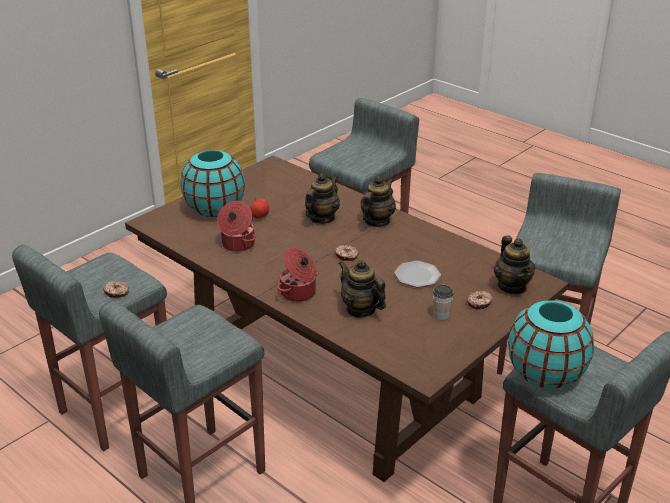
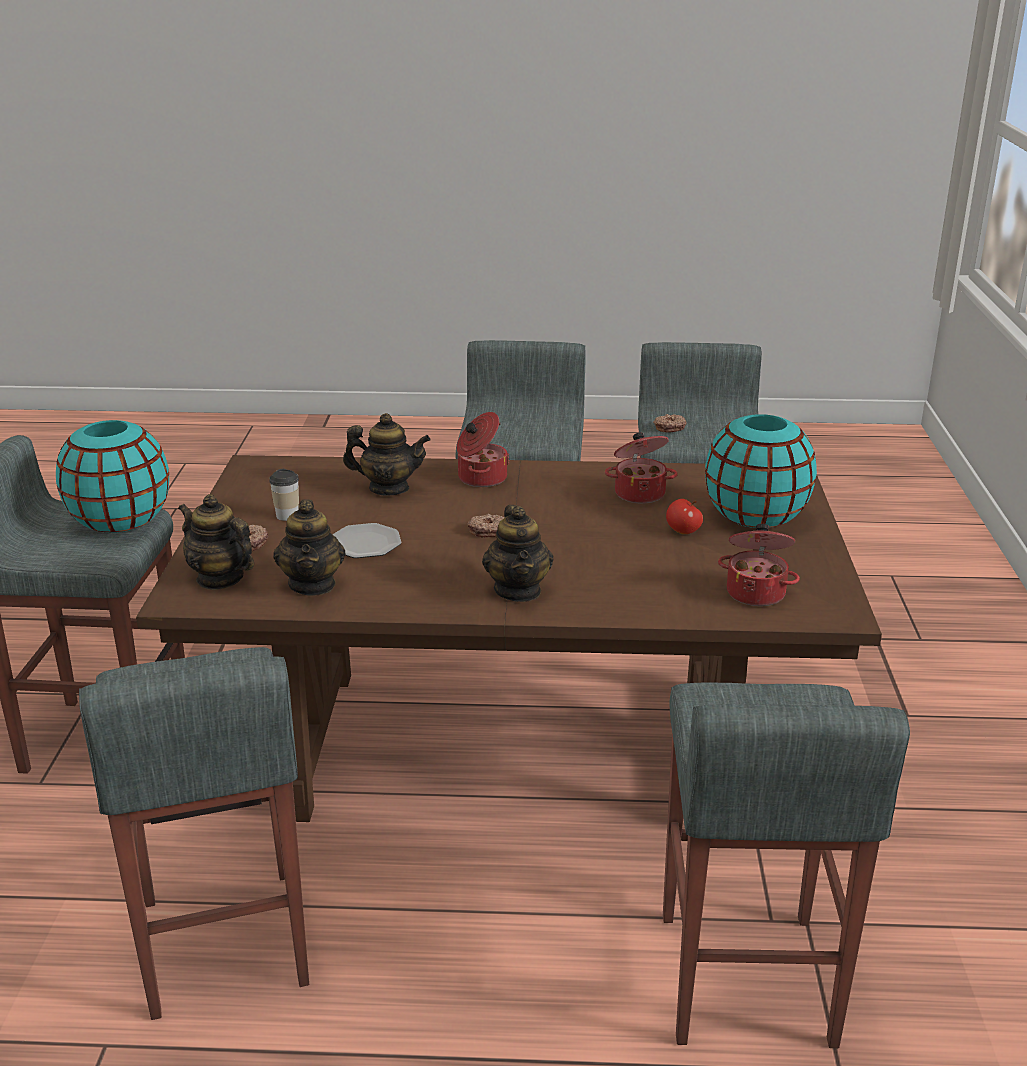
camera: 140 degrees right, 5 degrees down
teapot [305,173,340,224] -> teapot moved to [273,499,345,596]
none -> cooking pot [718,524,800,606]

